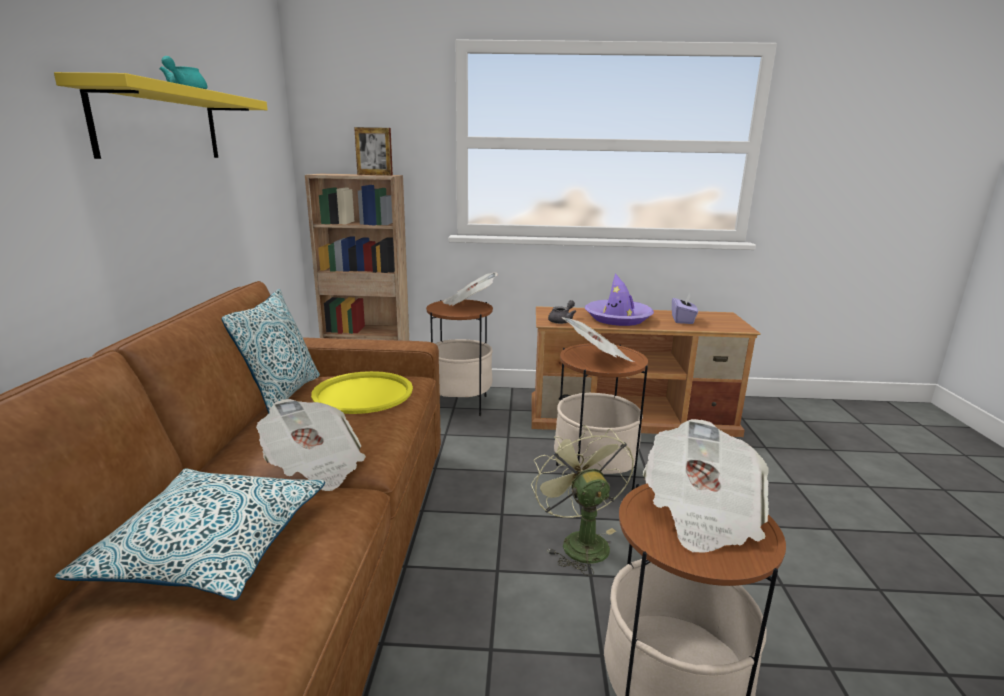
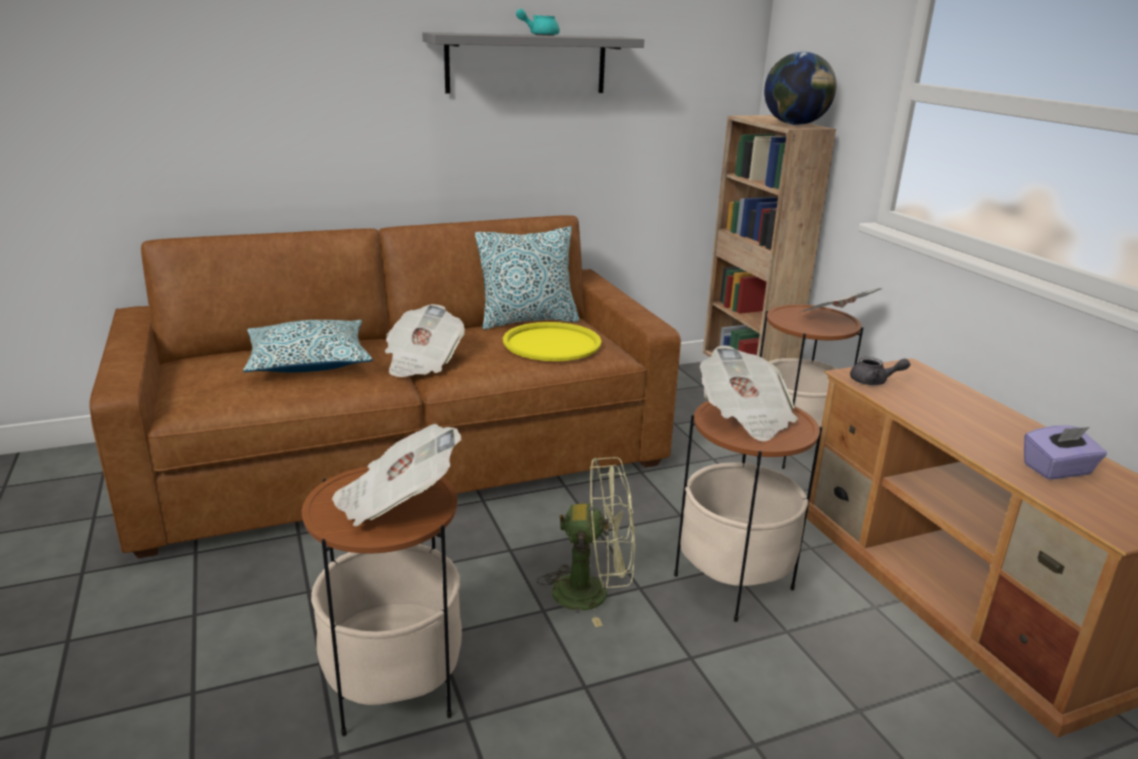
camera: 65 degrees right, 5 degrees up
yellow shelf [54,72,268,159] -> grey shelf [422,32,644,93]
picture frame [354,127,393,175] -> globe [764,52,836,125]
green fan [531,425,634,576] -> green fan turned 45 degrees clockwise [537,457,635,627]
purple hat [585,273,654,326] -> none

